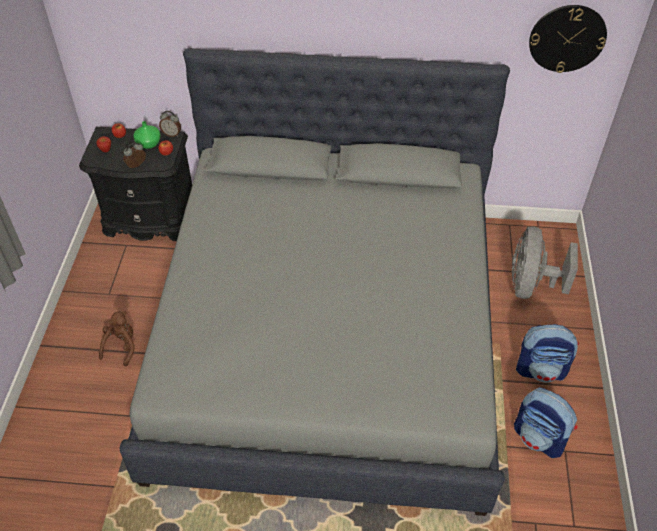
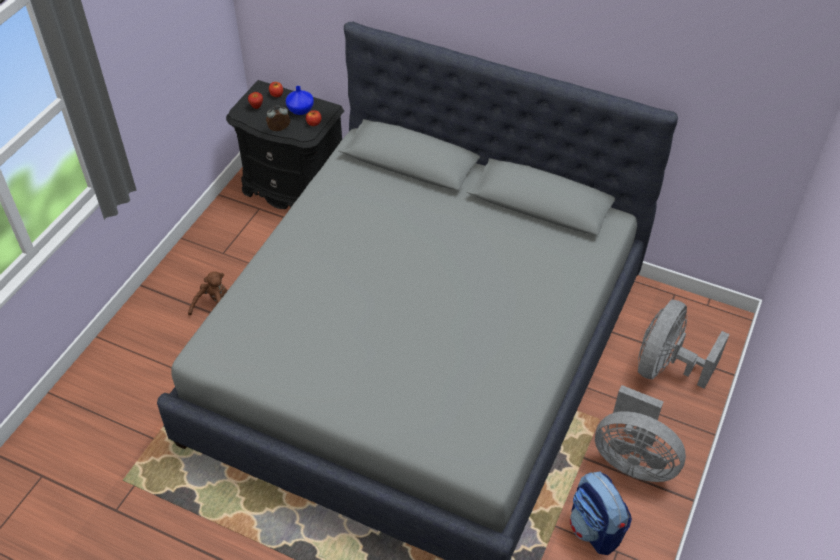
camera: 20 degrees right, 0 degrees up
green vase [133,121,161,149] -> blue vase [286,86,314,115]
alarm clock [159,111,181,137] -> none
backpack [516,324,579,382] -> grey fan [595,385,686,482]
wall clock [529,5,607,73] -> none

